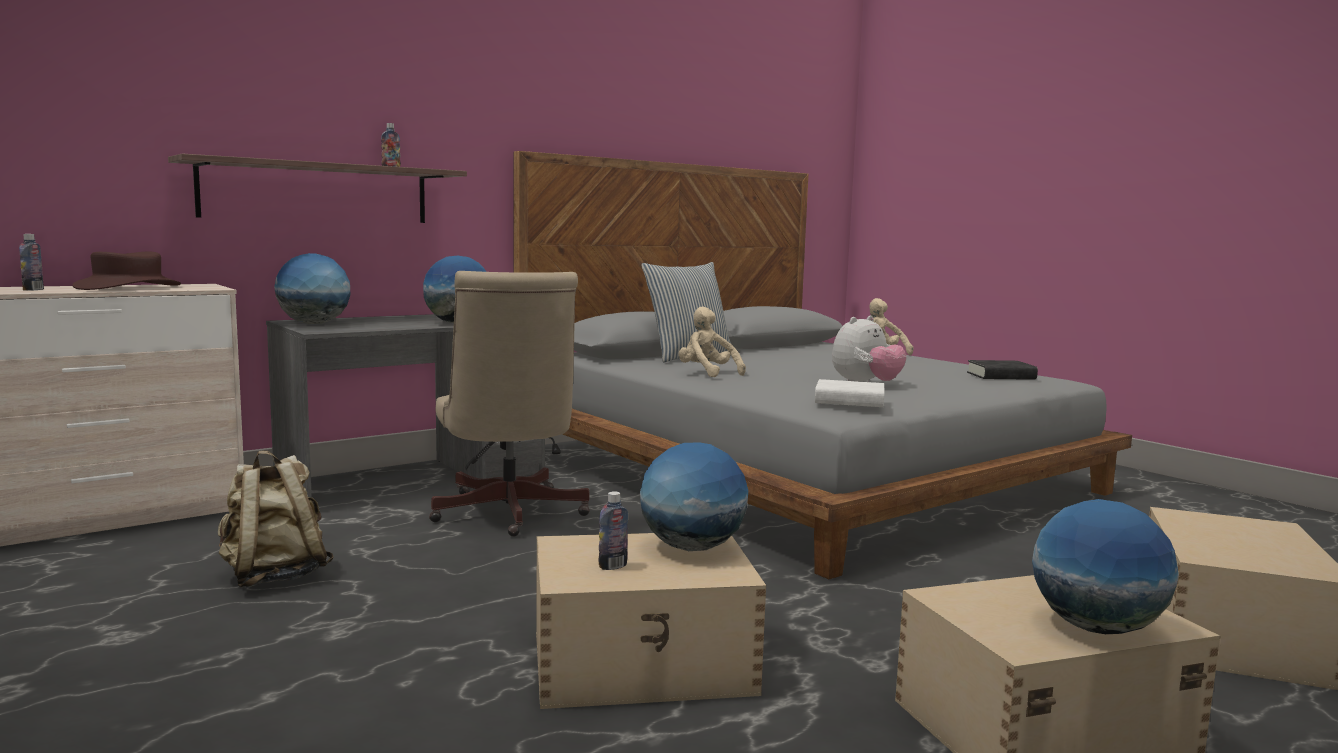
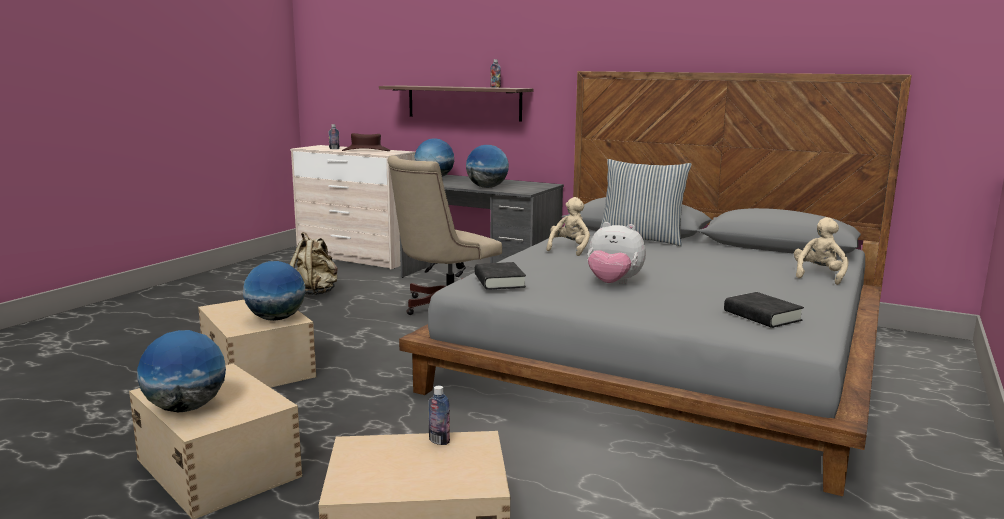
camera: 65 degrees right, 5 degrees up
bottle [598,491,628,570] -> bottle moved to [429,386,450,445]
white book [815,379,885,407] -> black book [475,262,526,290]

